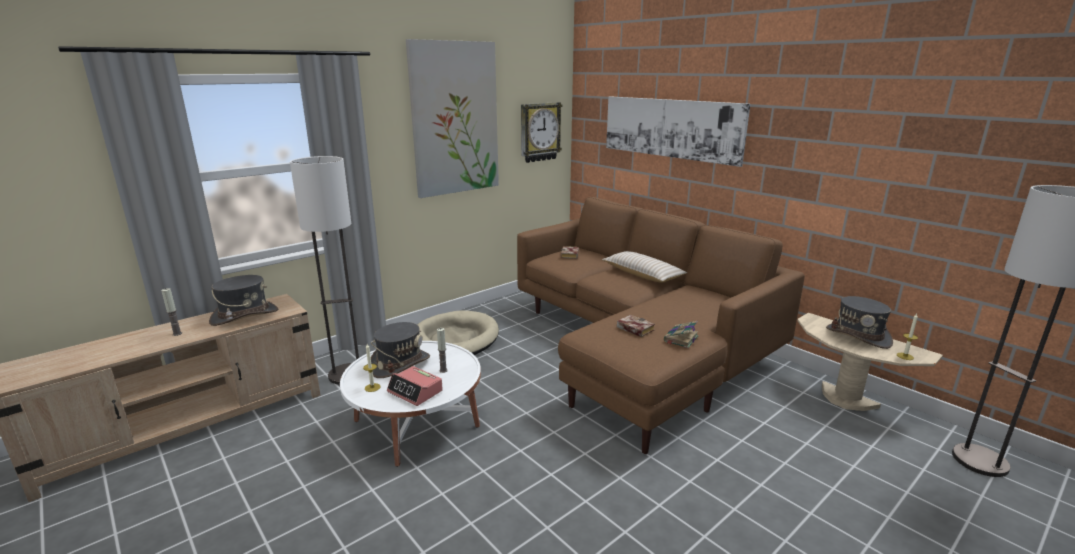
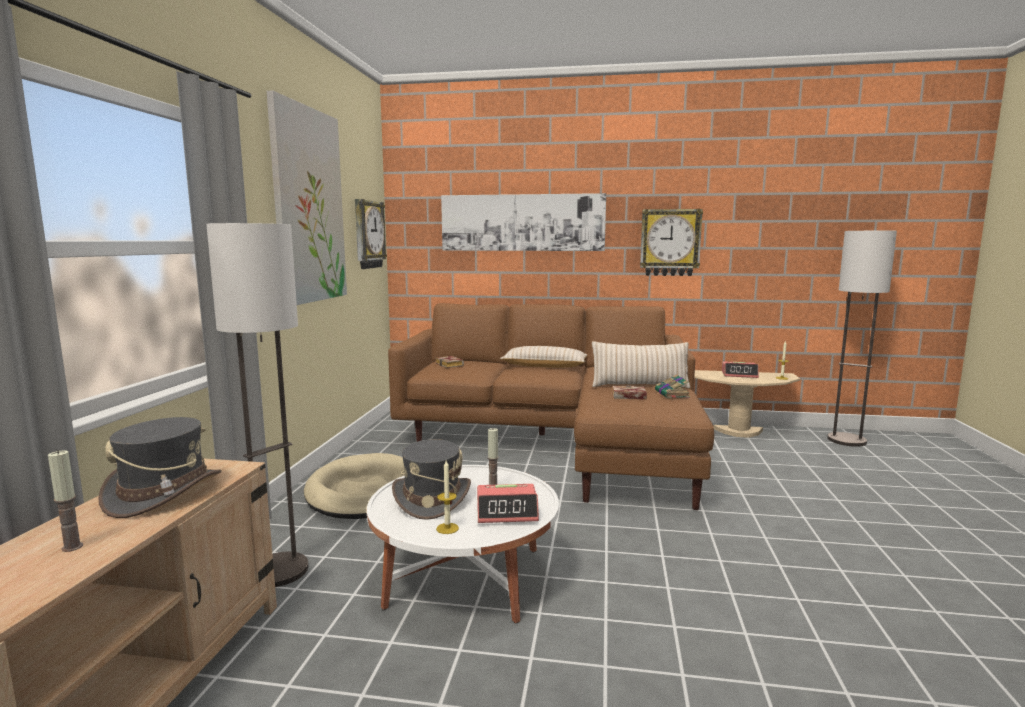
camera: 40 degrees left, 10 degrees down
grey hat [826,296,893,349] -> alarm clock [722,361,759,378]
none -> beige pillow [592,341,690,388]
none -> wall clock [640,209,703,276]

